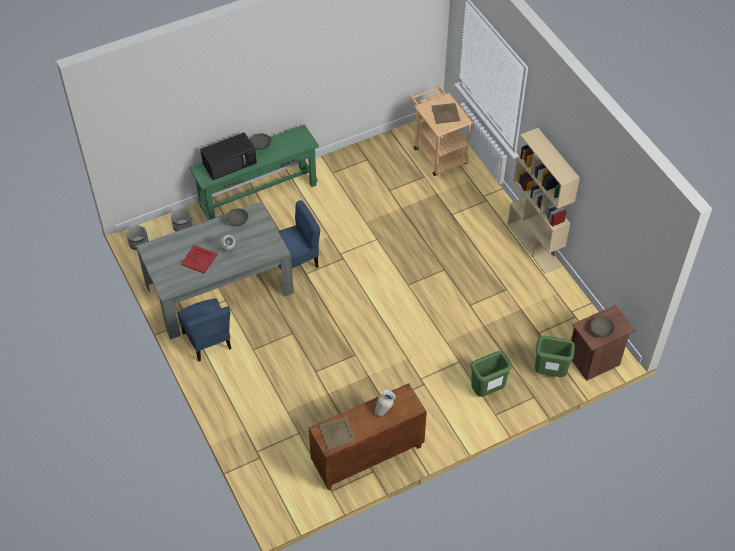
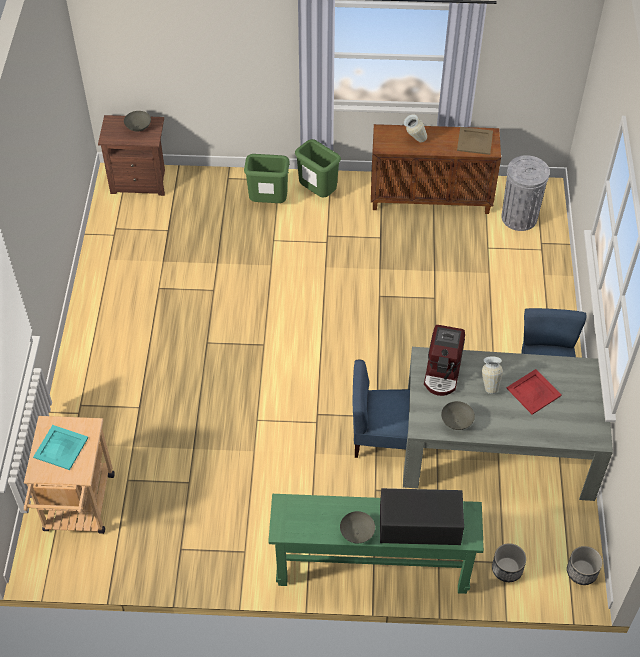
camera: 150 degrees left, 0 degrees up
beige tray [431,103,460,124] -> turquoise tray [33,425,88,470]
beige bookcase [507,128,580,273] -> none
green trash can [535,336,575,377] -> green trash can moved to [295,139,341,197]
none -> coffee machine [424,325,465,396]
none -> grey trash can [502,155,550,231]

